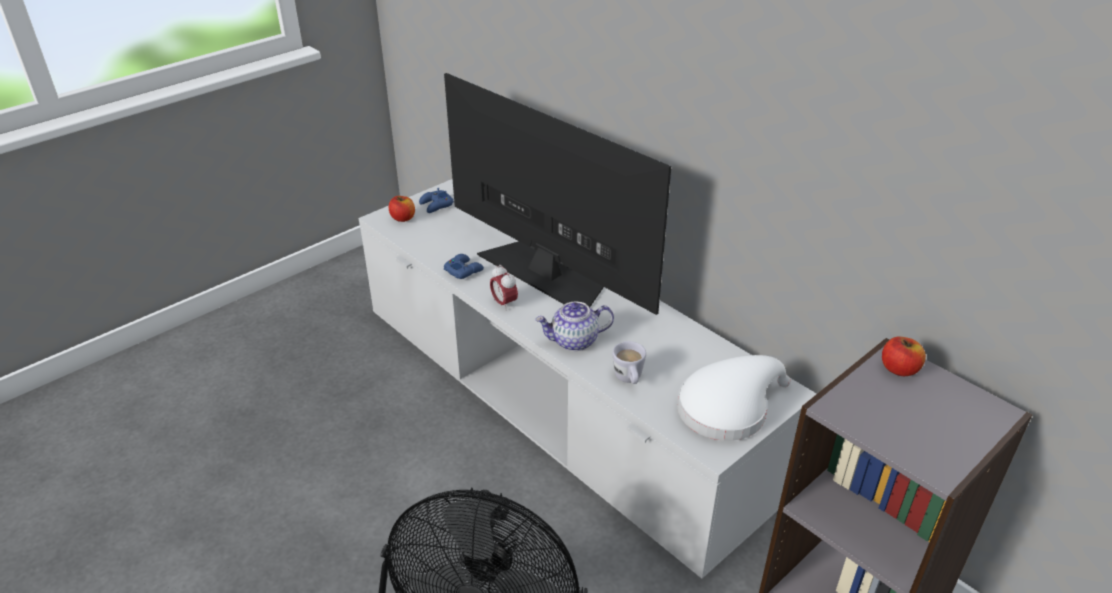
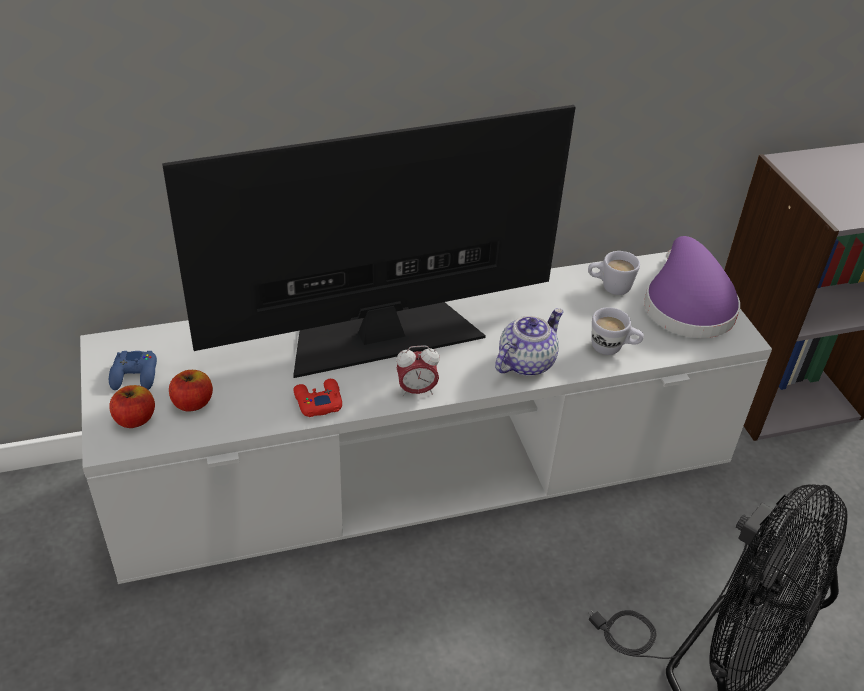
camera: 65 degrees left, 5 degrees up
blue game controller [444,254,484,279] -> red game controller [293,379,342,417]
teapot [535,302,614,351] -> teapot turned 150 degrees counterclockwise [495,308,564,376]
white hat [677,355,791,441] -> purple hat [644,236,740,338]
apple [882,337,926,376] -> apple moved to [169,370,213,412]
none -> white mug [588,251,640,295]

